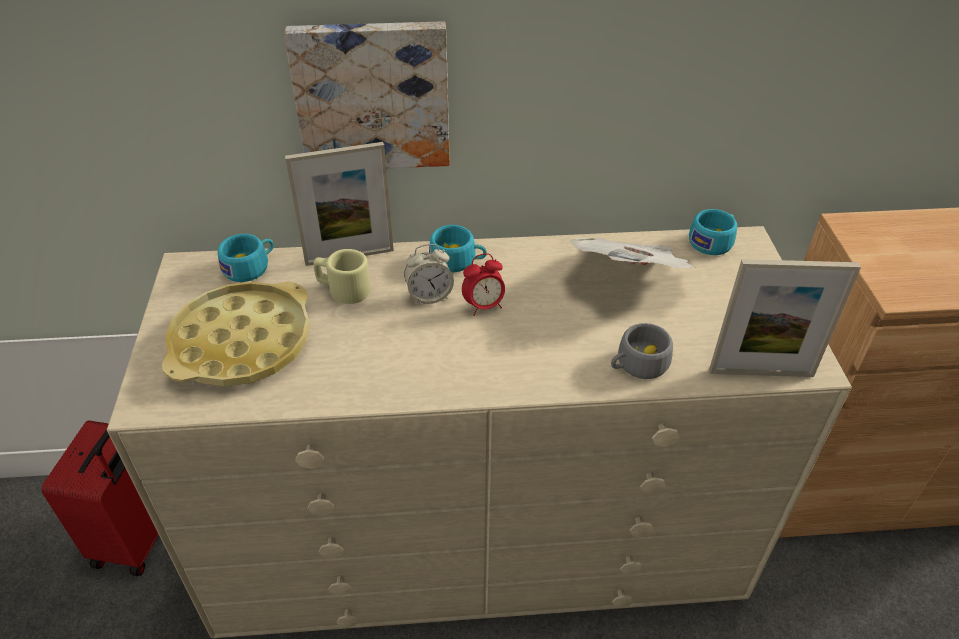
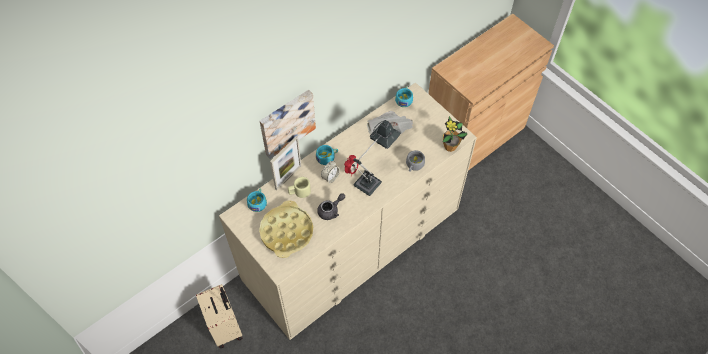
camera: 35 degrees left, 15 degrees up
red suitcase [41,420,159,576] -> beige suitcase [196,284,242,348]
picture frame [709,259,861,377] -> potted plant [443,116,468,152]
none -> grey teapot [317,193,345,220]
none -> table lamp [352,120,400,196]

